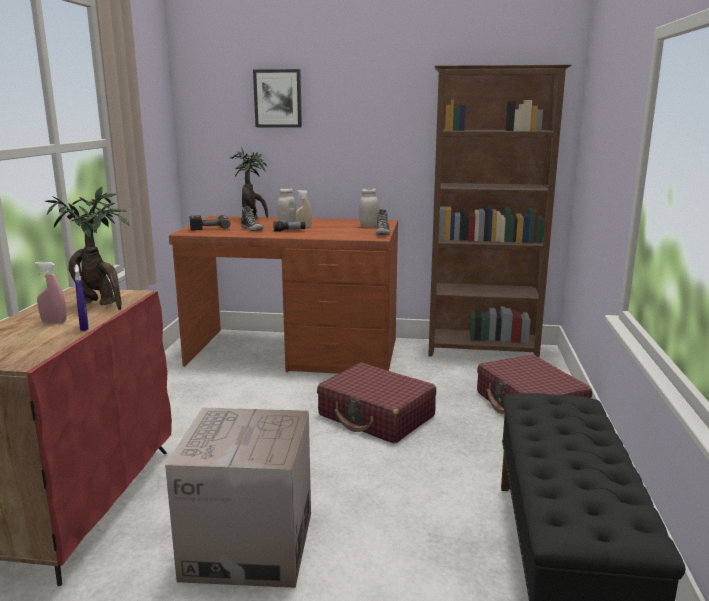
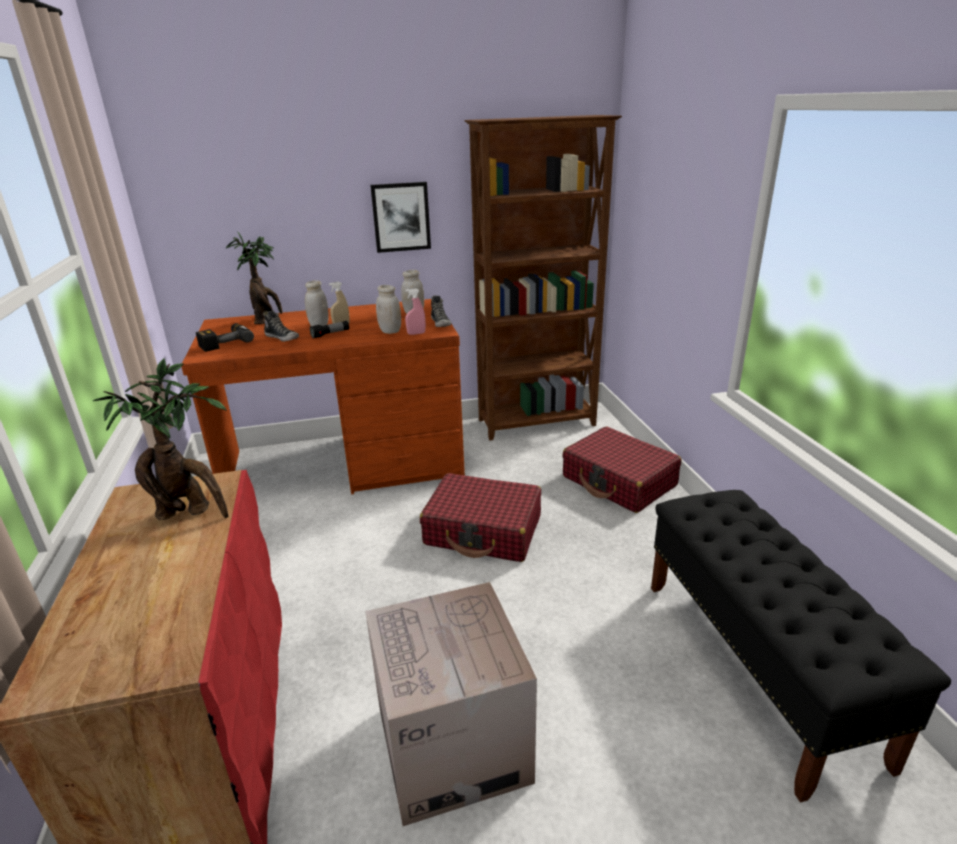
camera: 20 degrees left, 10 degrees up
pink spray bottle [35,262,67,323] -> pink spray bottle moved to [405,288,426,335]
blue spray bottle [75,264,89,331] -> none
picture [253,69,302,128] -> picture moved to [370,182,431,253]
none -> white jar [376,285,401,334]

